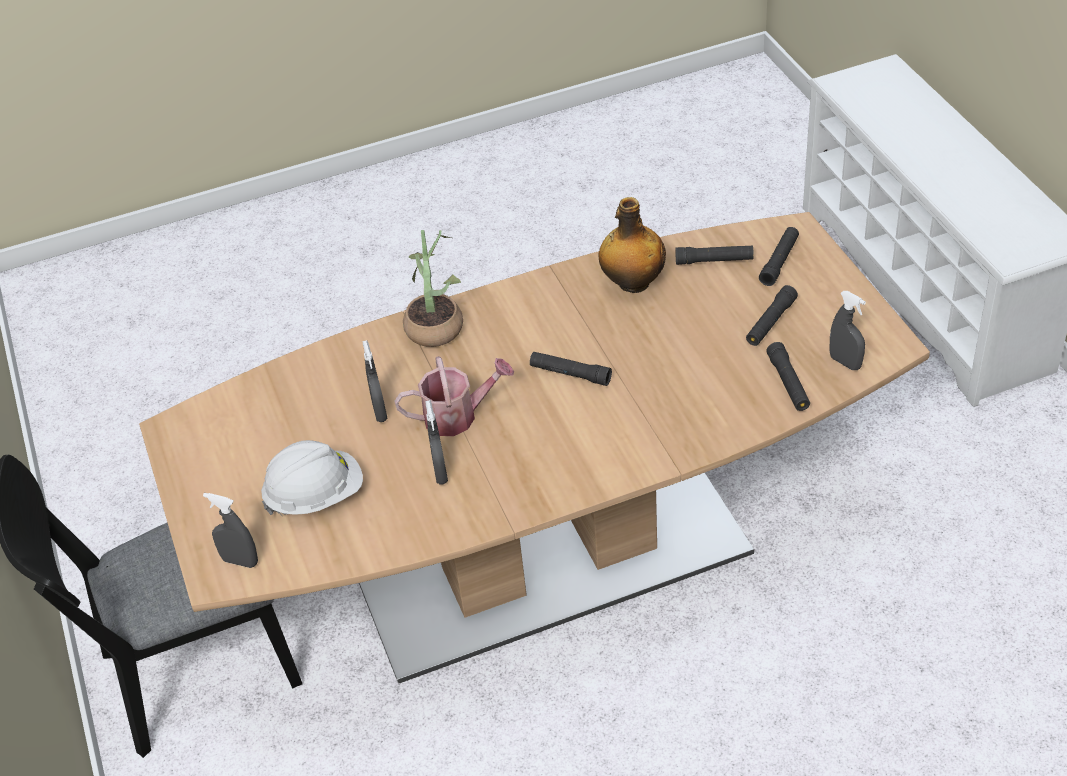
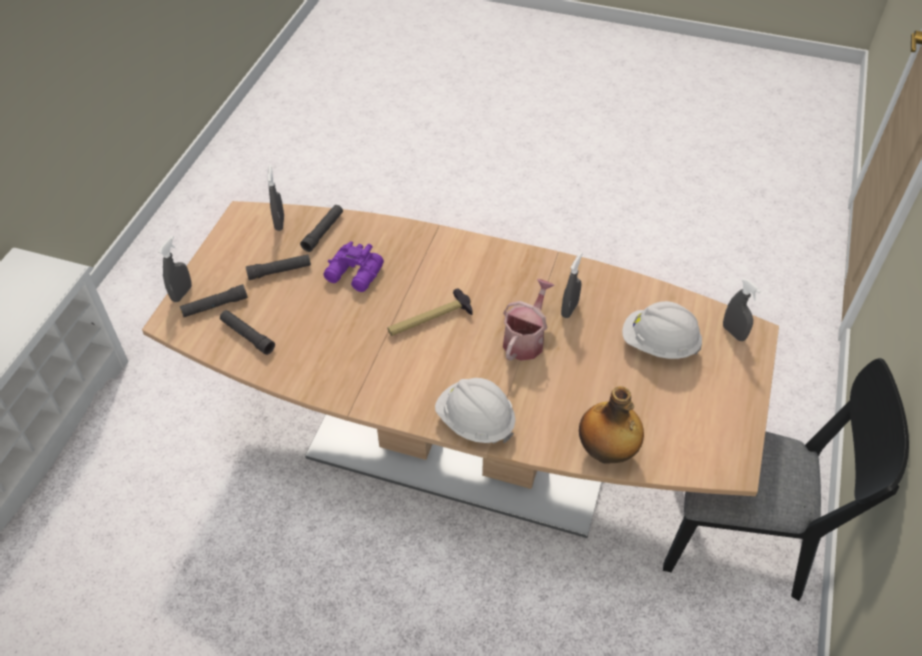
camera: 145 degrees left, 5 degrees up
grey spray bottle [362,340,387,422] -> grey spray bottle moved to [158,236,192,302]
watering can [395,356,514,436] -> watering can turned 90 degrees clockwise [503,279,555,361]
potted plant [403,230,463,347] -> white hard hat [435,378,515,444]
black flashlight [530,352,612,386] -> hammer [387,288,473,336]
bottle [599,197,666,293] -> bottle moved to [579,386,644,464]
none -> purple binoculars [323,241,384,292]

